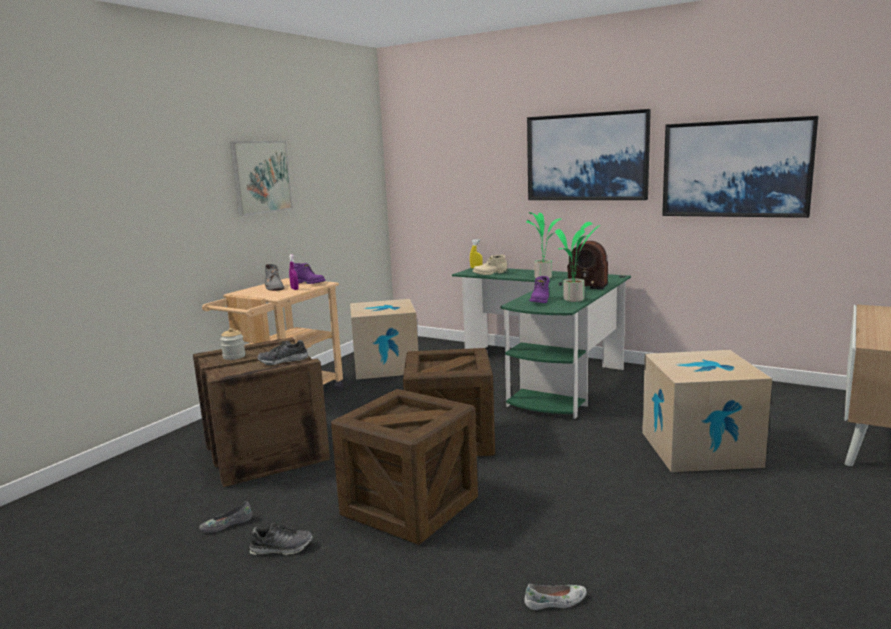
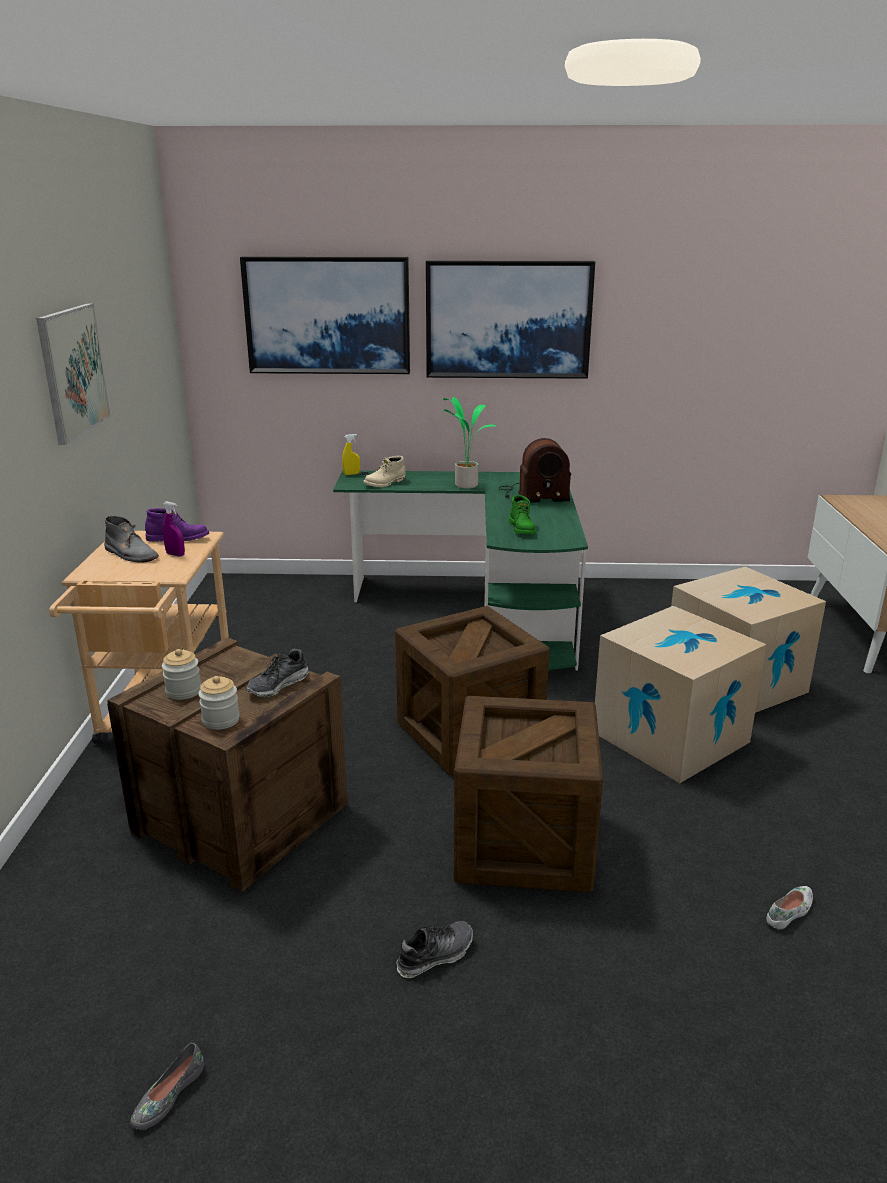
camera: 30 degrees left, 10 degrees up
grey shoe [199,501,253,533] -> grey shoe moved to [130,1043,204,1130]
cardboard box [350,299,418,380] -> cardboard box moved to [595,606,766,783]
purple boot [530,276,550,303] -> green boot [509,495,536,534]
potted plant [555,222,600,302] -> none
picture [662,116,819,218] -> picture moved to [240,256,410,374]
none -> jar [198,676,240,730]

